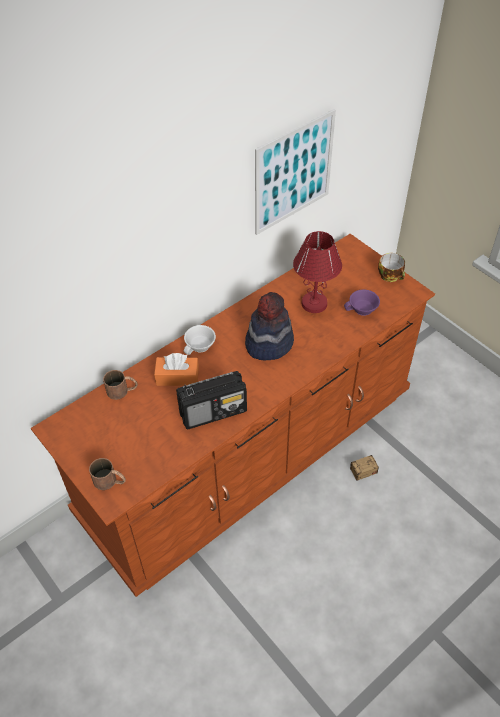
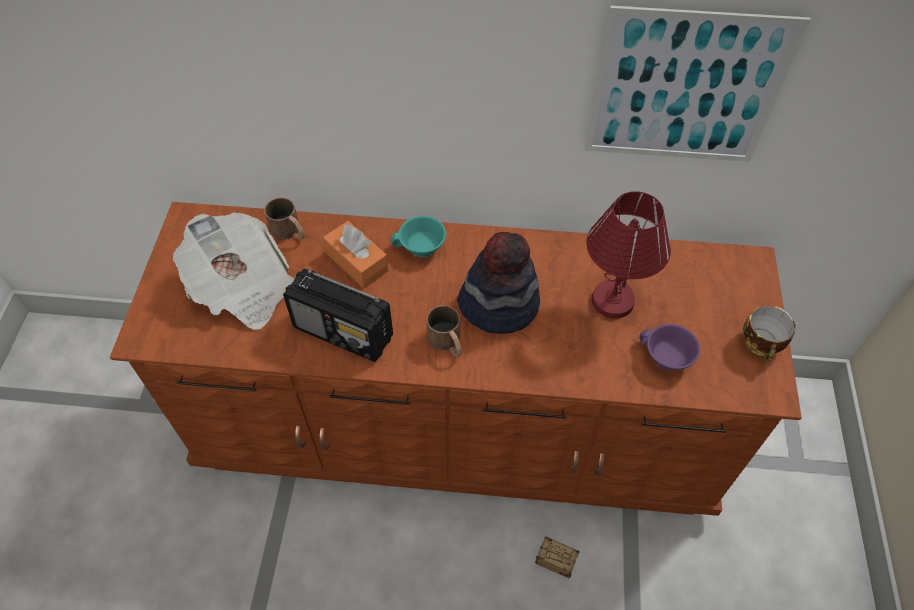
camera: 45 degrees right, 5 degrees up
brown mug [89,458,126,490] -> brown mug moved to [426,305,462,357]
white cup [184,325,216,355] -> turquoise cup [391,216,446,257]
none -> newspaper [173,212,294,330]

